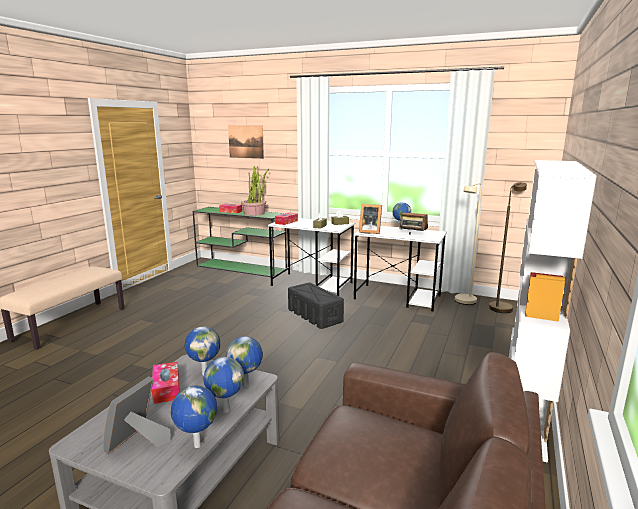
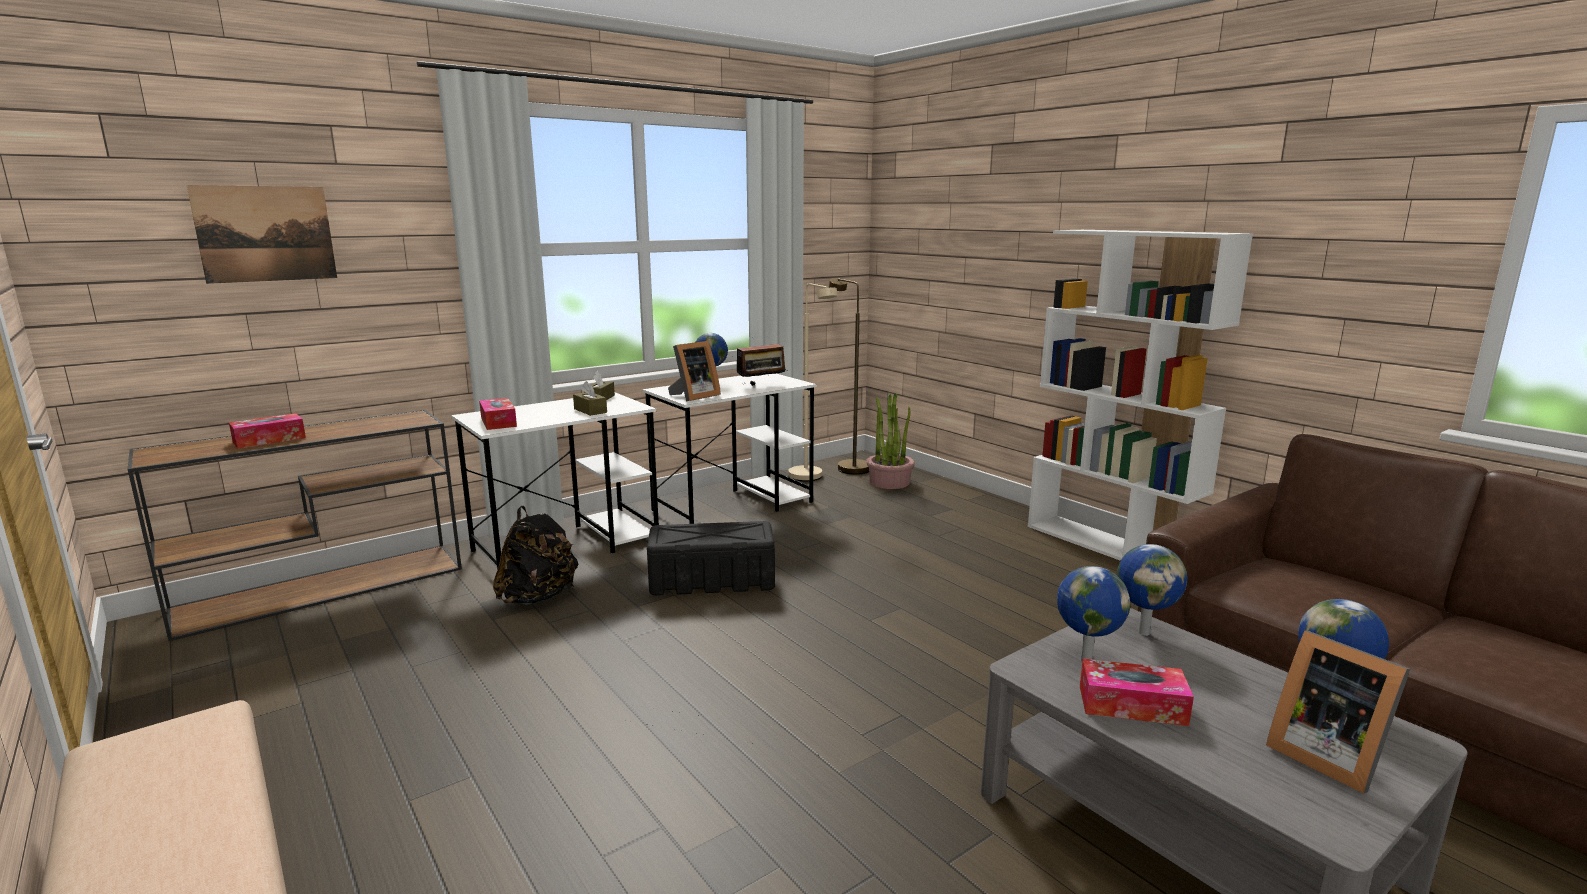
camera: 60 degrees left, 0 degrees up
green console table [193,207,287,277] -> brown console table [128,410,462,641]
globe [203,357,244,413] -> none
potted plant [241,166,269,216] -> potted plant moved to [866,393,915,489]
none -> black backpack [493,506,578,605]

